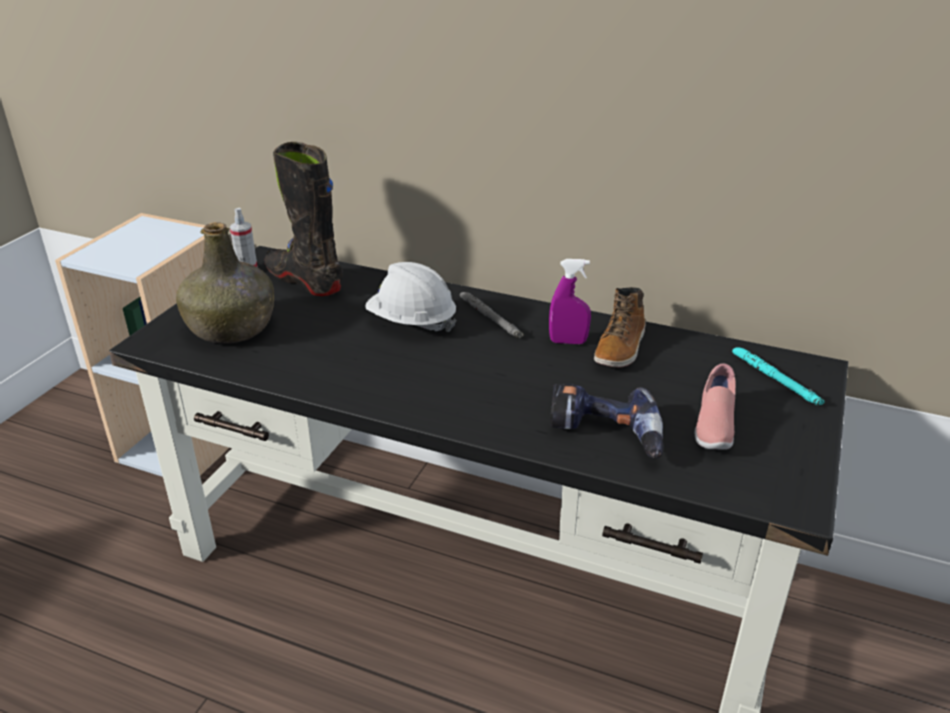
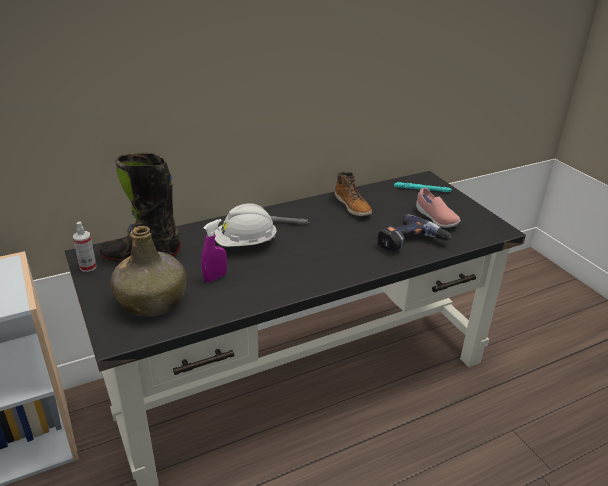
camera: 50 degrees left, 0 degrees up
purple spray bottle [549,259,591,344] -> purple spray bottle moved to [201,219,227,283]

